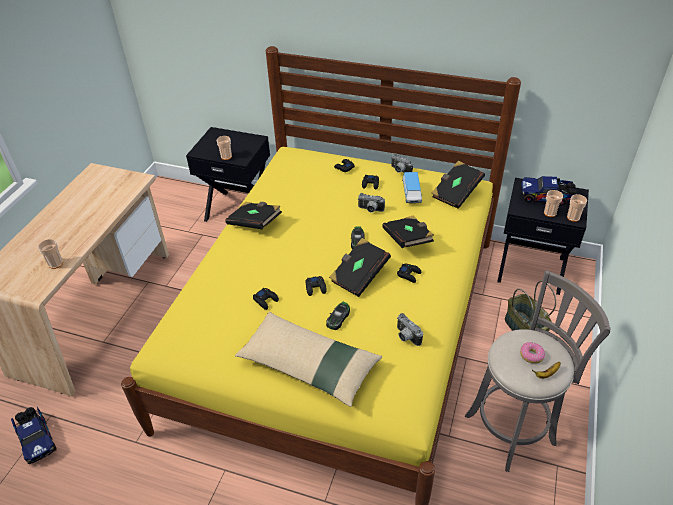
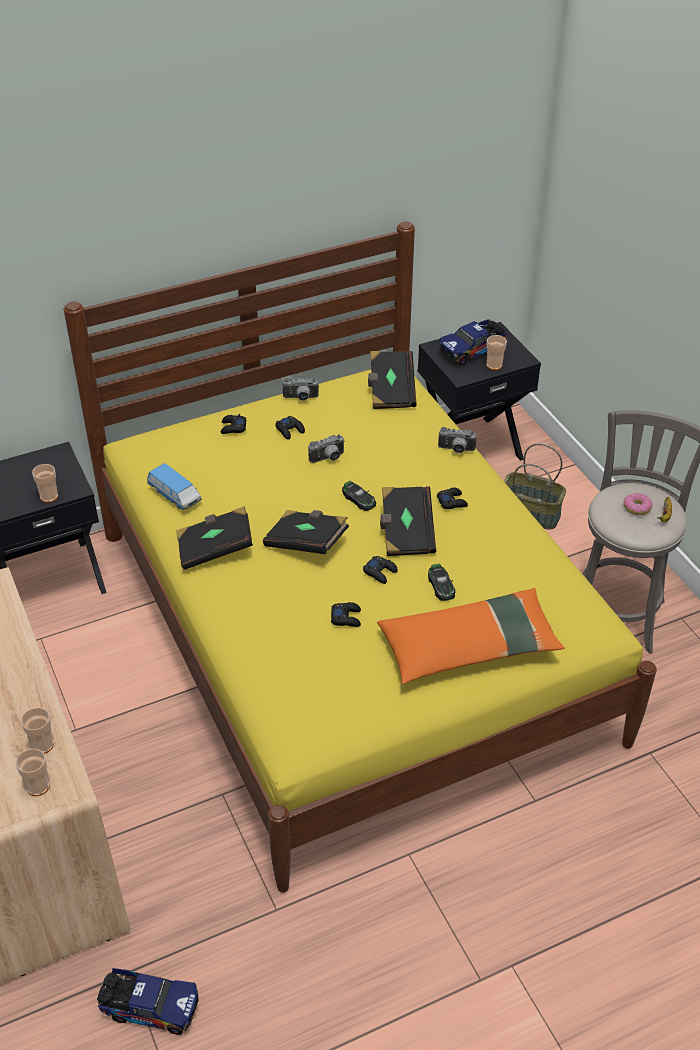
camera: 45 degrees left, 0 degrees up
beige pillow [235,312,382,407] -> orange pillow [377,588,565,684]
black book [382,216,434,248] -> black book moved to [263,510,349,554]
camera [397,313,423,346] -> camera moved to [438,427,477,453]
toy car [402,172,422,203] -> toy car moved to [147,463,202,510]
cup [567,194,587,222] -> cup moved to [16,749,50,796]

